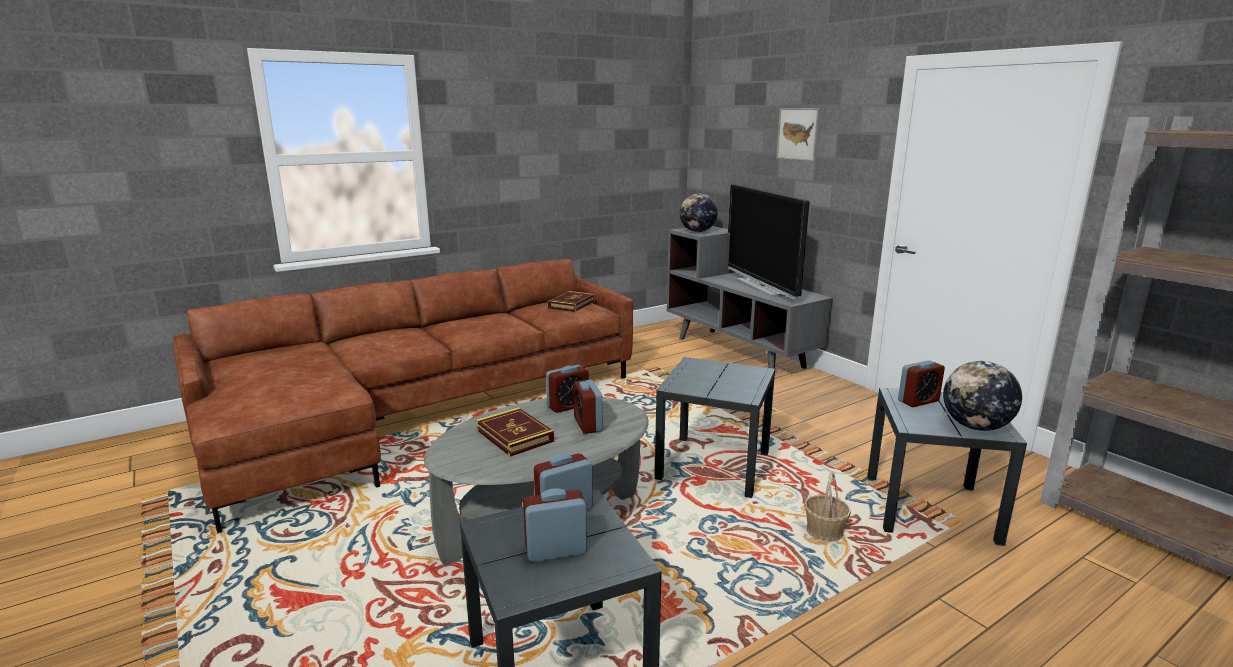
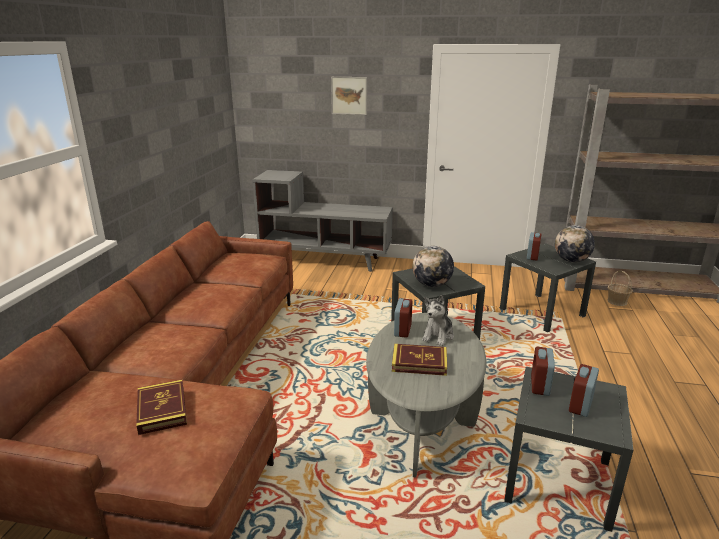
camera: 45 degrees left, 5 degrees up
book [548,291,595,312] -> book moved to [136,380,187,435]
alarm clock [573,380,603,434] -> plush toy [422,295,454,346]
globe [680,194,718,232] -> globe moved to [413,246,454,287]
television [728,185,810,299] -> none
basket [804,472,851,542] -> basket moved to [607,270,633,306]

